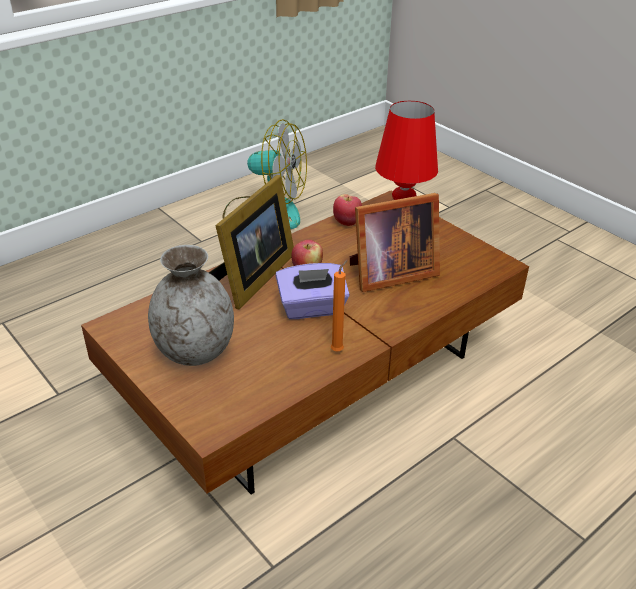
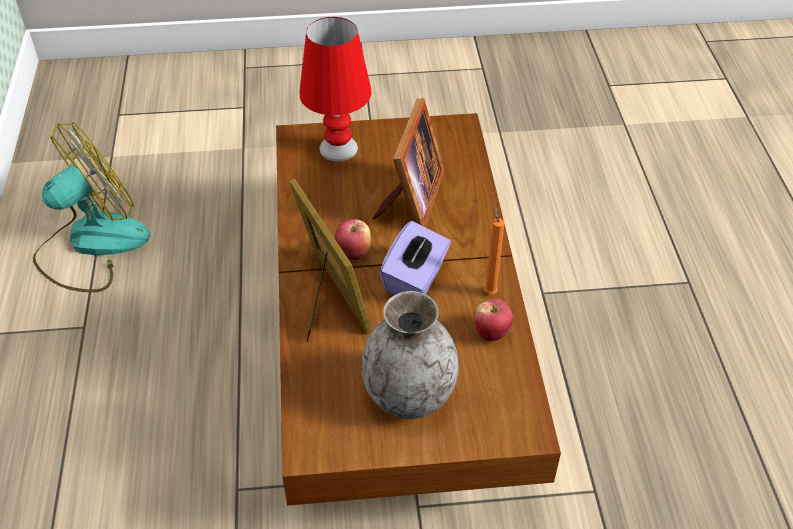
camera: 55 degrees left, 10 degrees up
apple [333,194,362,226] -> apple moved to [474,298,513,341]

